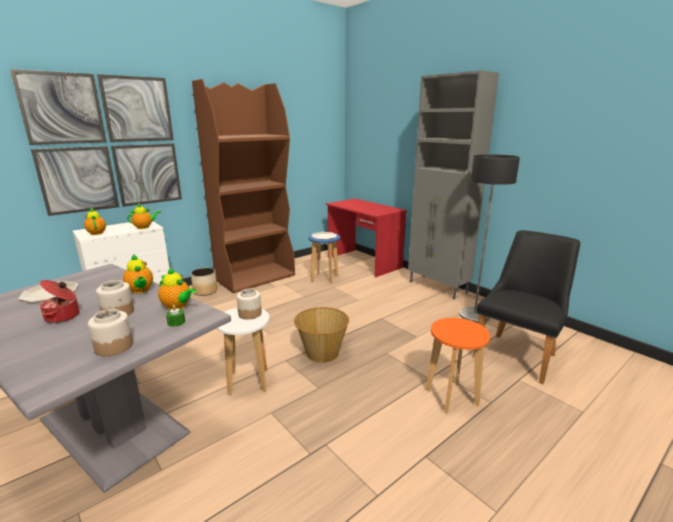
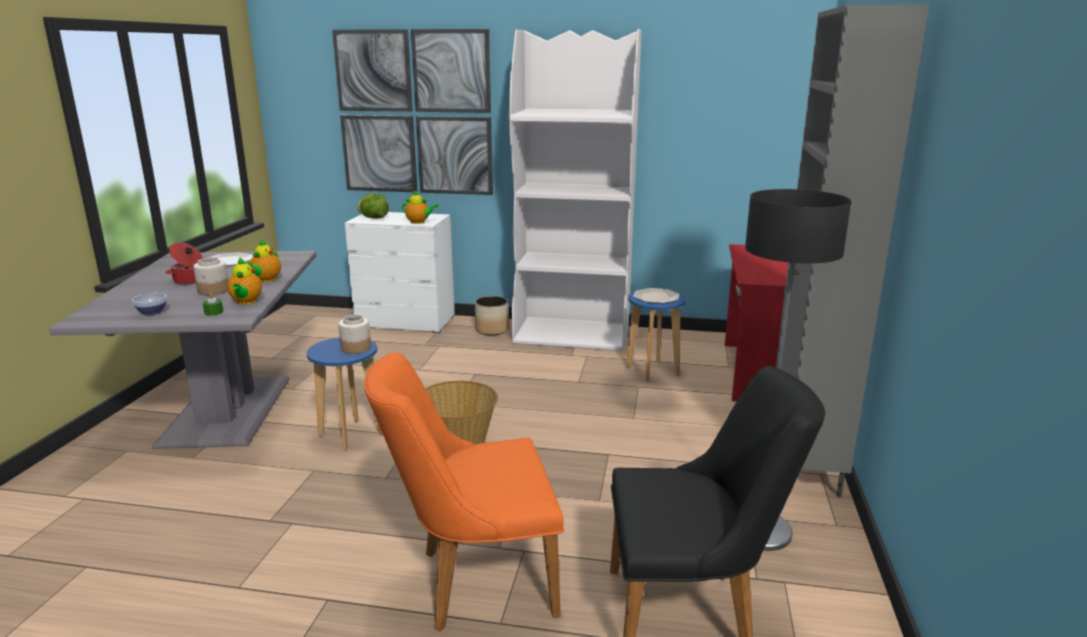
camera: 50 degrees right, 0 degrees up
teapot [84,207,106,235] -> lettuce [357,193,389,219]
jar [88,309,133,356] -> bowl [132,293,167,315]
brown bookcase [192,79,295,293] -> white bookcase [509,29,642,351]
white stool [216,308,270,395] -> blue stool [307,337,382,451]
orange stool [426,318,490,414] -> orange chair [364,352,564,632]

